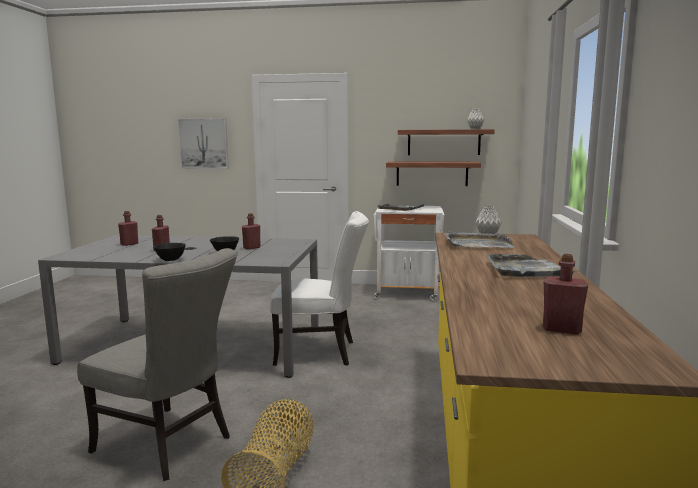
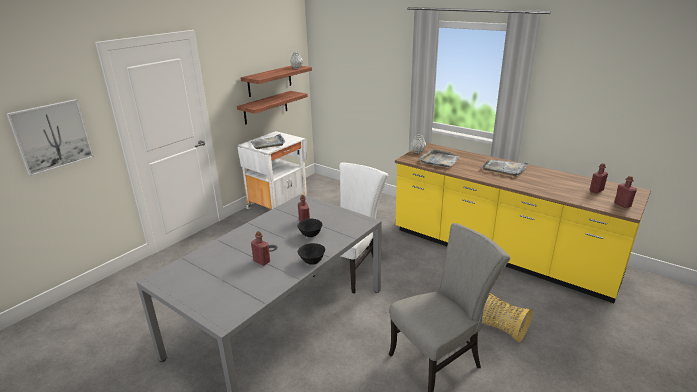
camera: 60 degrees left, 15 degrees up
red bottle [118,211,138,246] -> red bottle moved to [614,176,637,208]

